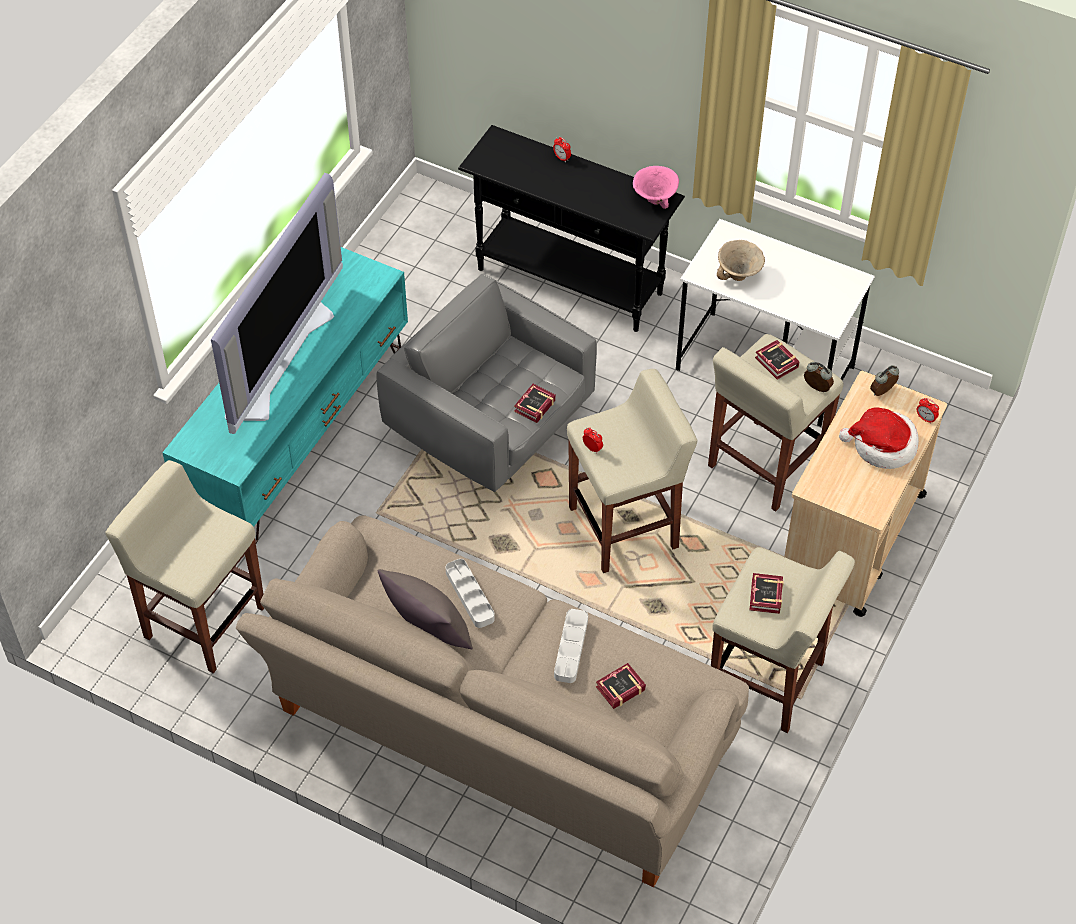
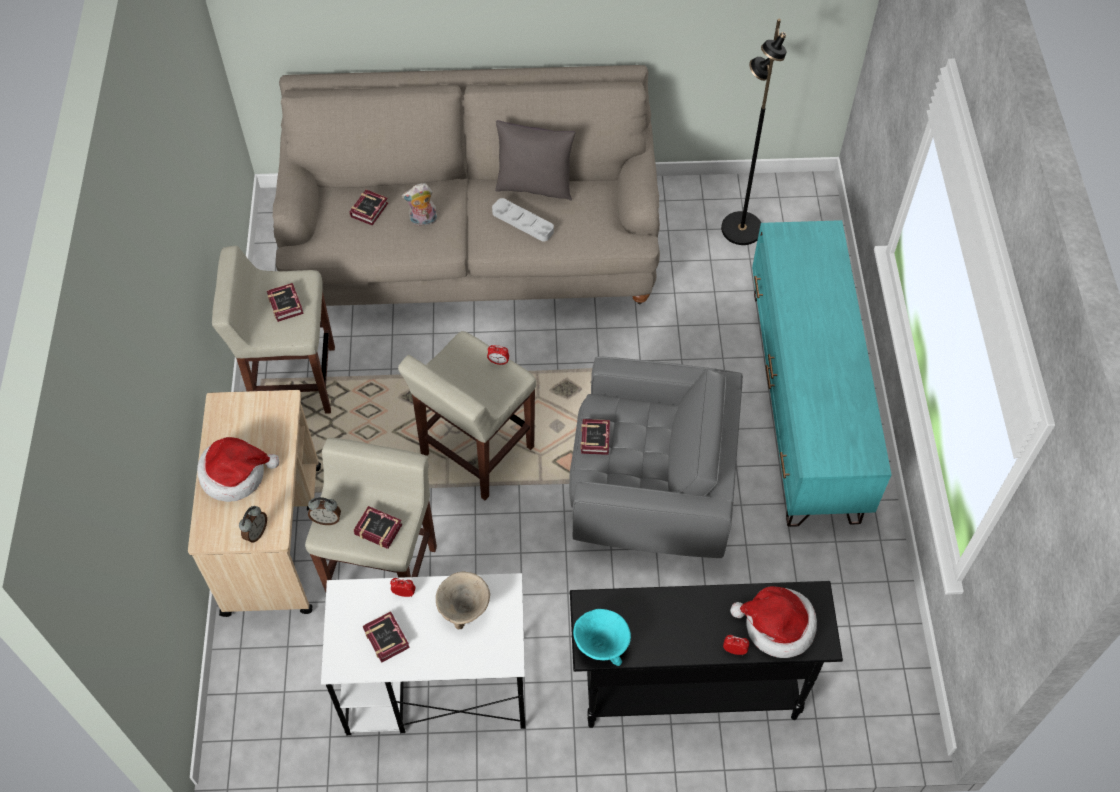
camera: 150 degrees right, 5 degrees up
beige stool [105,460,264,673] -> black floor lamp [721,19,786,245]
television [211,173,343,434] -> none
grey tray [554,609,588,683] -> plush toy [401,183,437,226]
pink bowl [633,166,679,209] -> turquoise bowl [573,609,631,666]
alarm clock [917,398,939,424] -> alarm clock moved to [390,578,415,597]
none -> book [363,611,410,663]
none -> hat [730,586,817,658]

